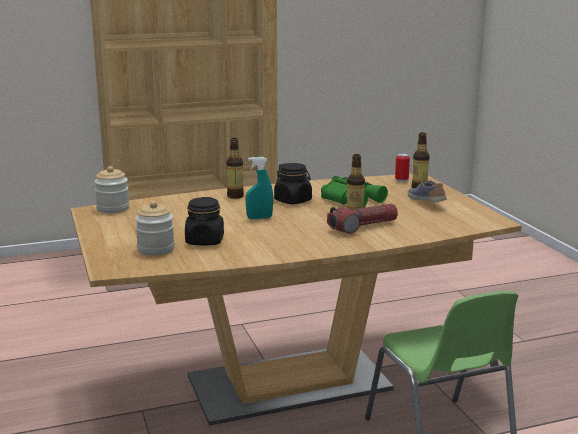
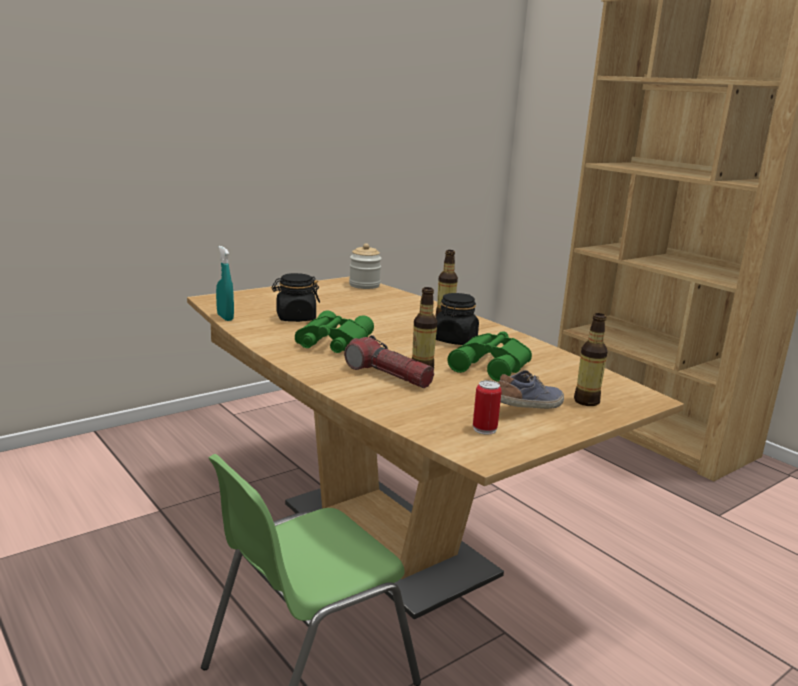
camera: 70 degrees right, 0 degrees up
jar [135,201,175,256] -> none
turquoise spray bottle [245,157,273,219] -> turquoise spray bottle moved to [216,246,234,321]
can [395,153,410,182] -> can moved to [473,380,502,434]
none -> green binoculars [295,311,374,353]

